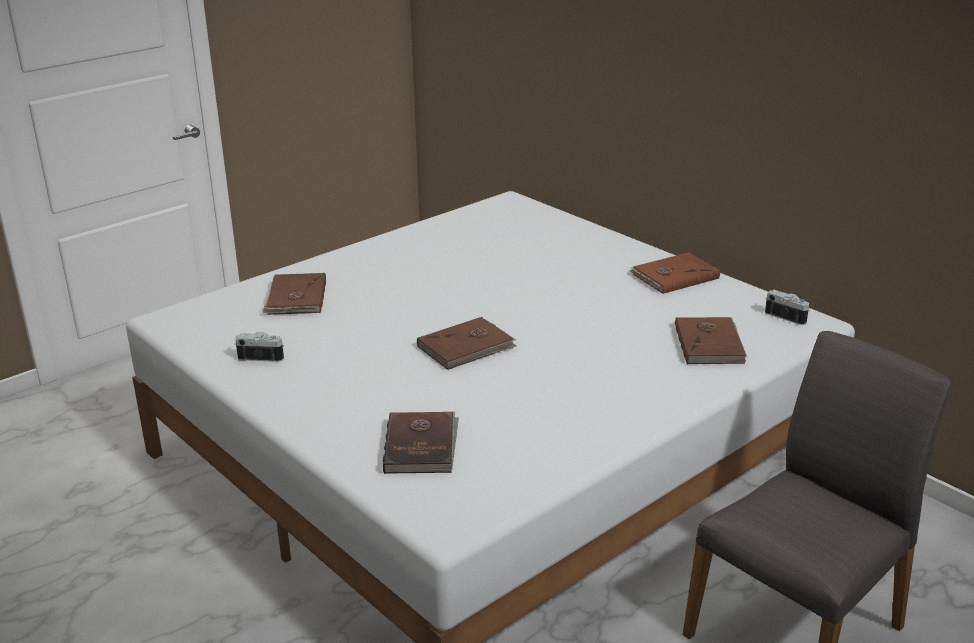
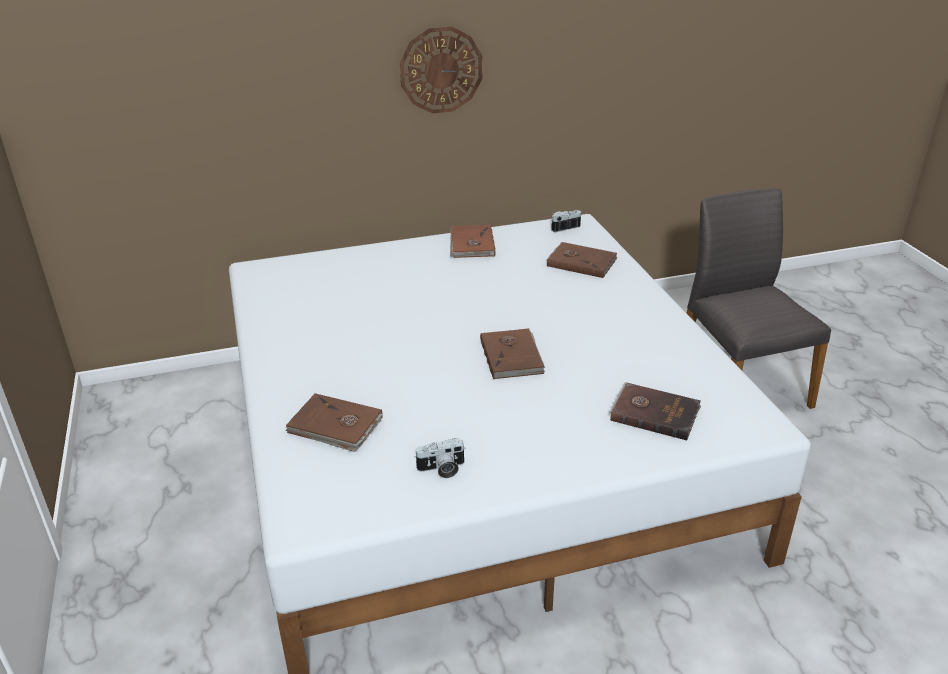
camera: 65 degrees left, 5 degrees up
camera [235,332,284,362] -> camera turned 135 degrees counterclockwise [414,438,466,478]
none -> wall clock [400,26,482,114]

